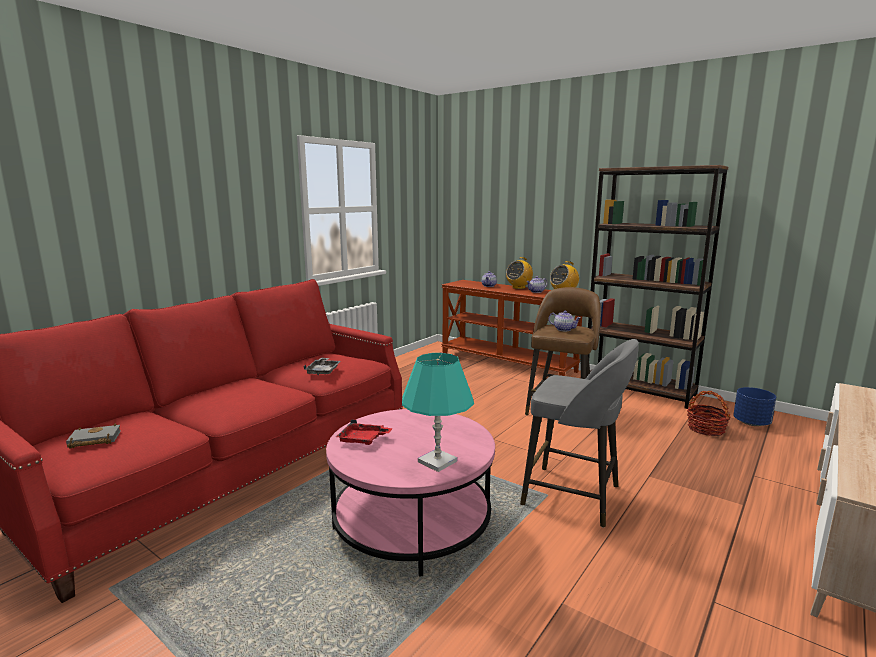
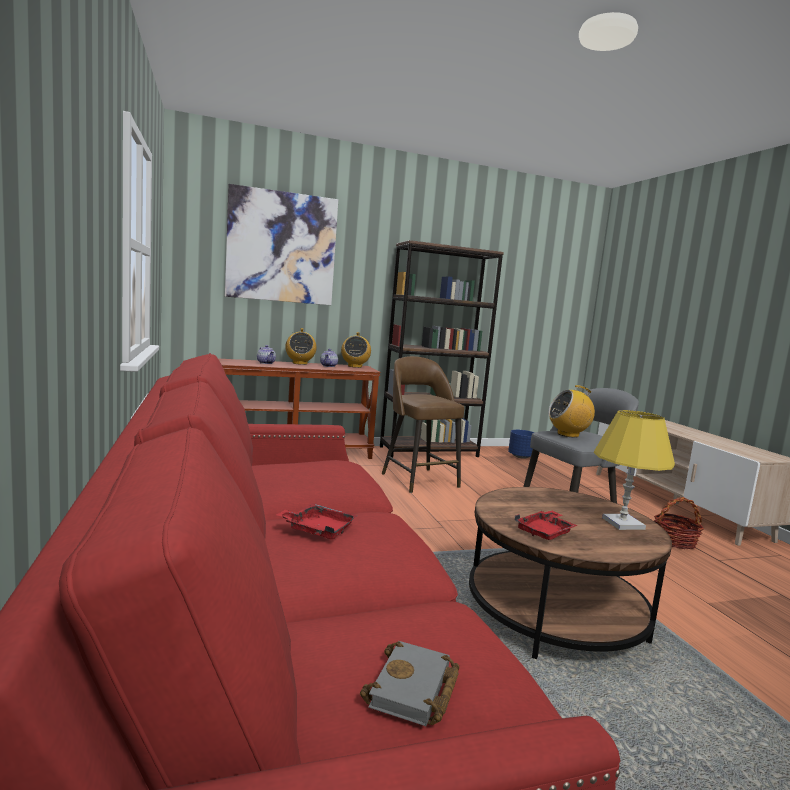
camera: 55 degrees left, 5 degrees down
grey tray [303,358,341,375] -> none
pink coffee table [326,409,495,577] -> brown coffee table [469,487,672,659]
turquoise table lamp [402,353,474,472] -> yellow table lamp [594,410,675,530]
teapot [549,311,581,331] -> none
basket [687,391,730,436] -> basket moved to [654,497,704,549]
none -> picture [225,184,338,305]
none -> red tray [276,503,358,540]
none -> radio [548,385,595,438]

